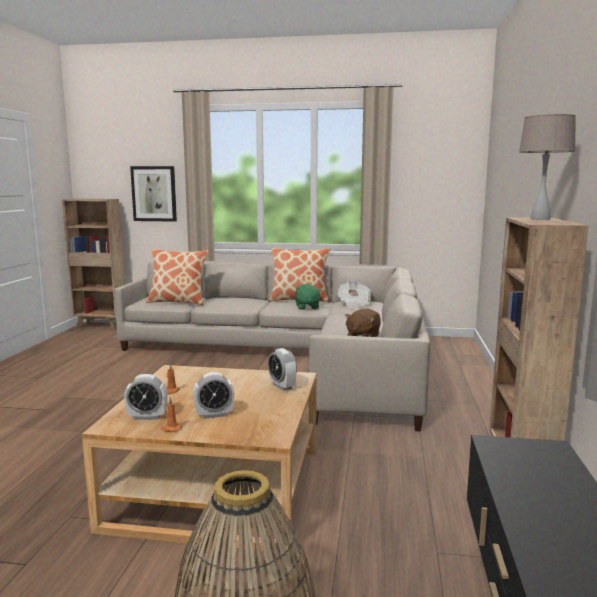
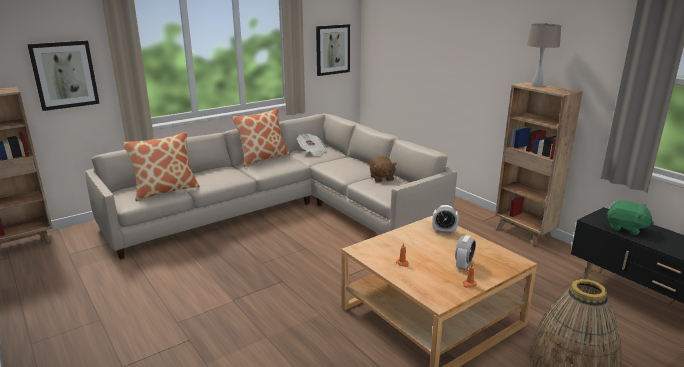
camera: 45 degrees left, 10 degrees up
alarm clock [124,374,167,420] -> none
green plush toy [295,284,322,310] -> green plush toy moved to [607,200,654,235]
none -> picture [316,24,350,76]

